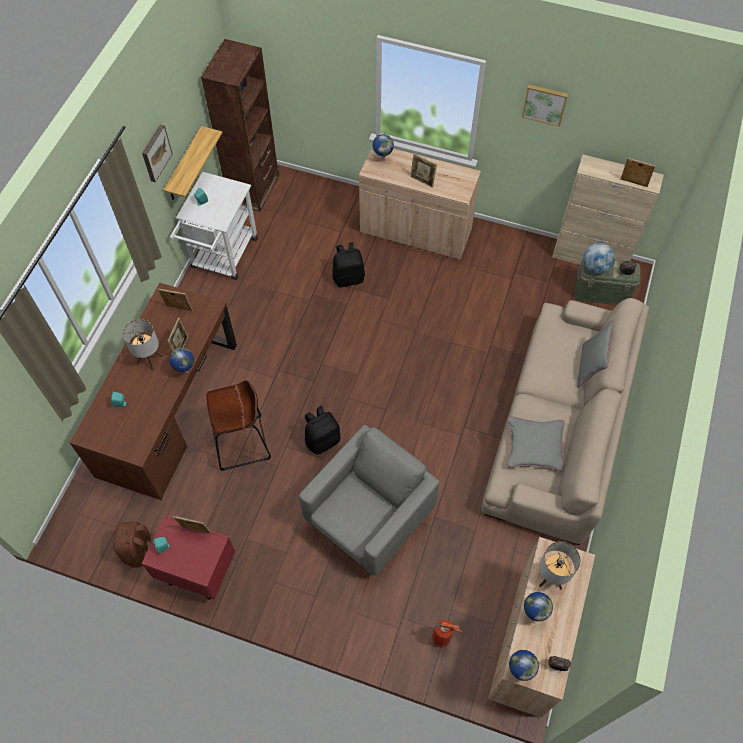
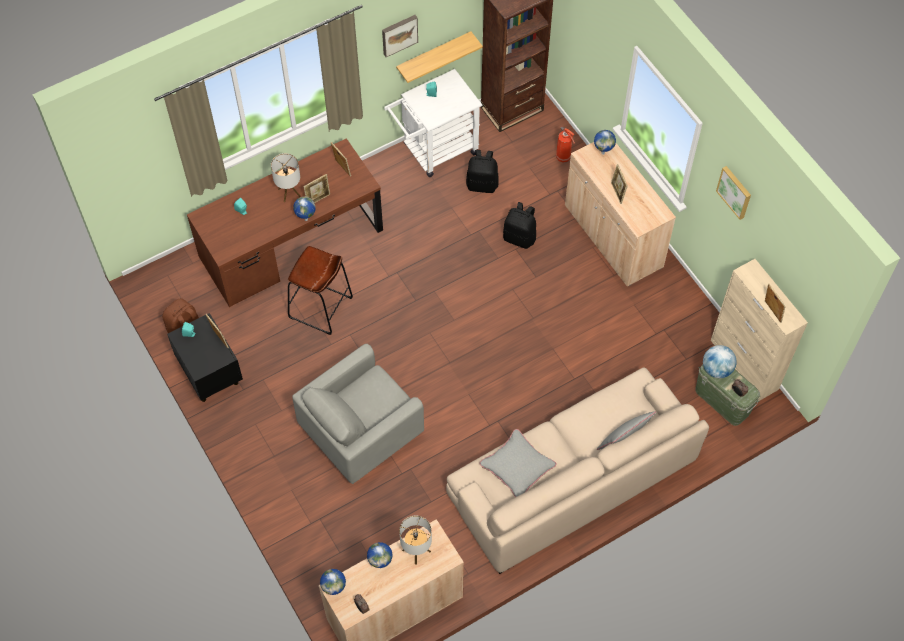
camera: 40 degrees right, 0 degrees up
red nightstand [141,515,235,600] -> black nightstand [167,313,243,402]
grey armchair [299,425,439,576] -> grey armchair turned 150 degrees clockwise [292,344,424,484]
black backpack [305,406,341,455] -> black backpack moved to [466,150,498,193]
fire extinguisher [432,620,462,648] -> fire extinguisher moved to [556,126,575,162]

